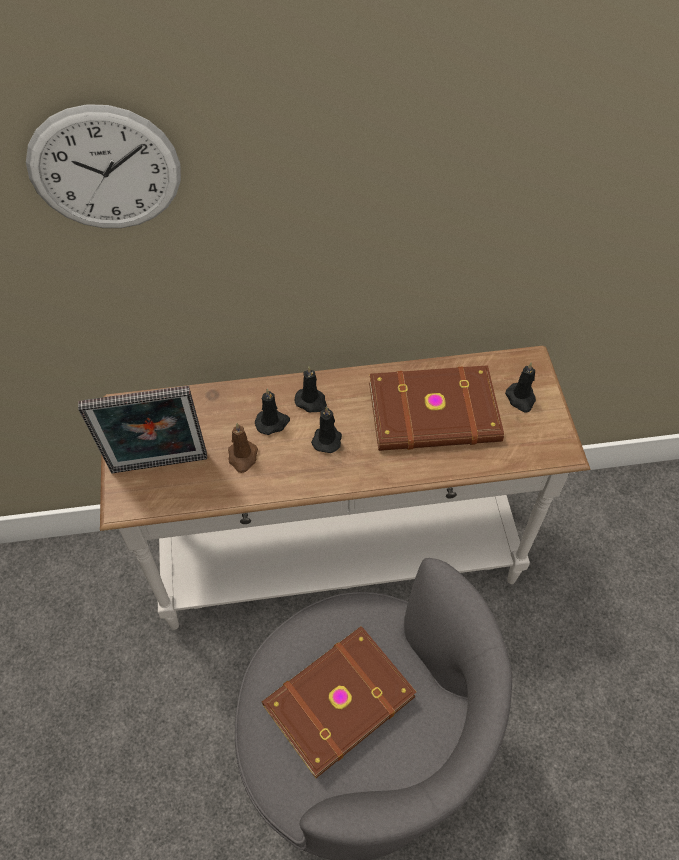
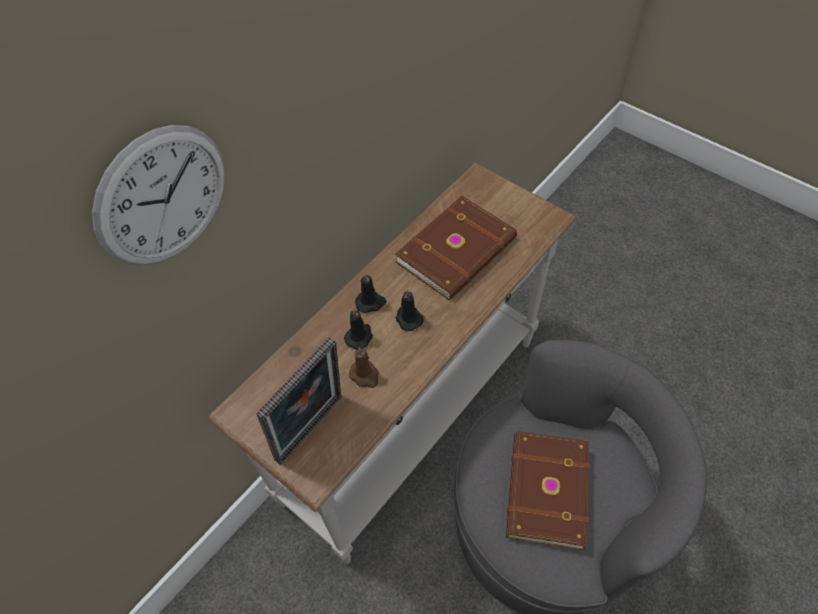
camera: 40 degrees left, 0 degrees up
black candle [505,362,536,412] -> none

